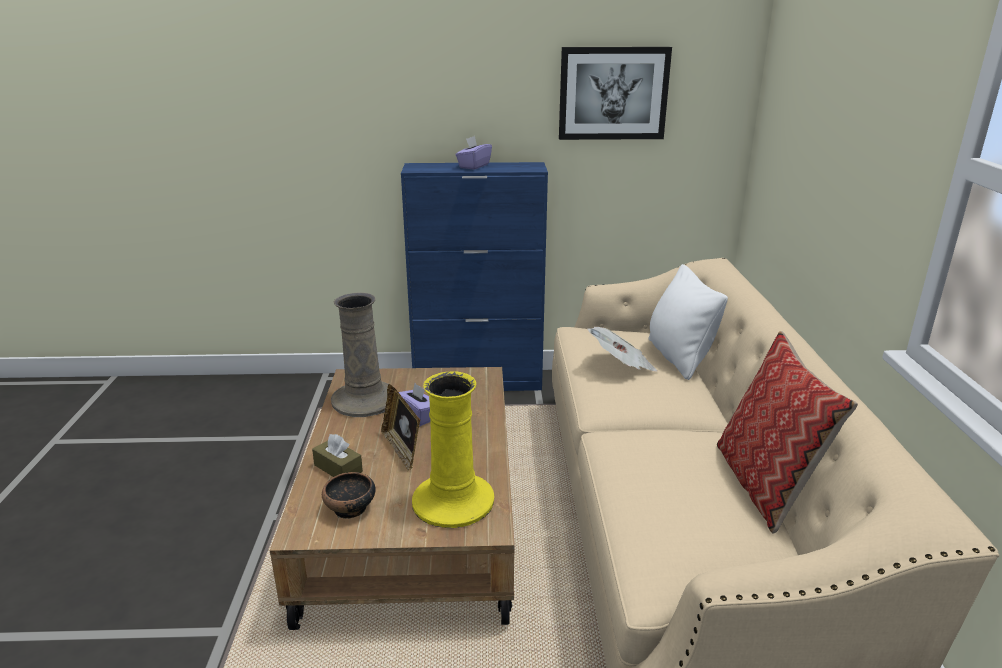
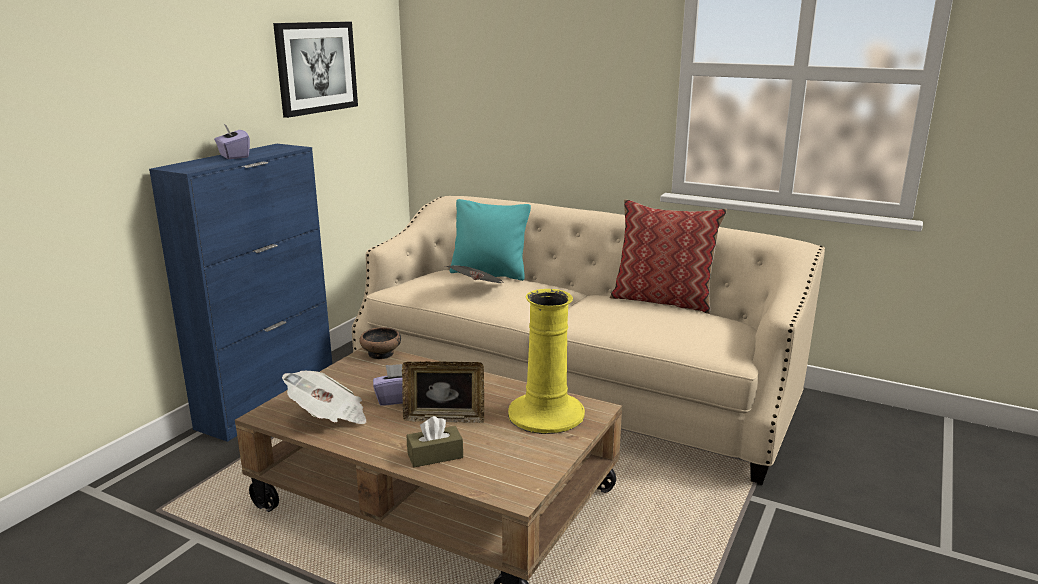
camera: 60 degrees left, 5 degrees down
bowl [322,472,376,519] -> bowl moved to [359,327,401,359]
beige vase [331,292,388,417] -> newspaper [282,371,367,424]
white pillow [648,264,728,380] -> turquoise pillow [450,199,531,281]

